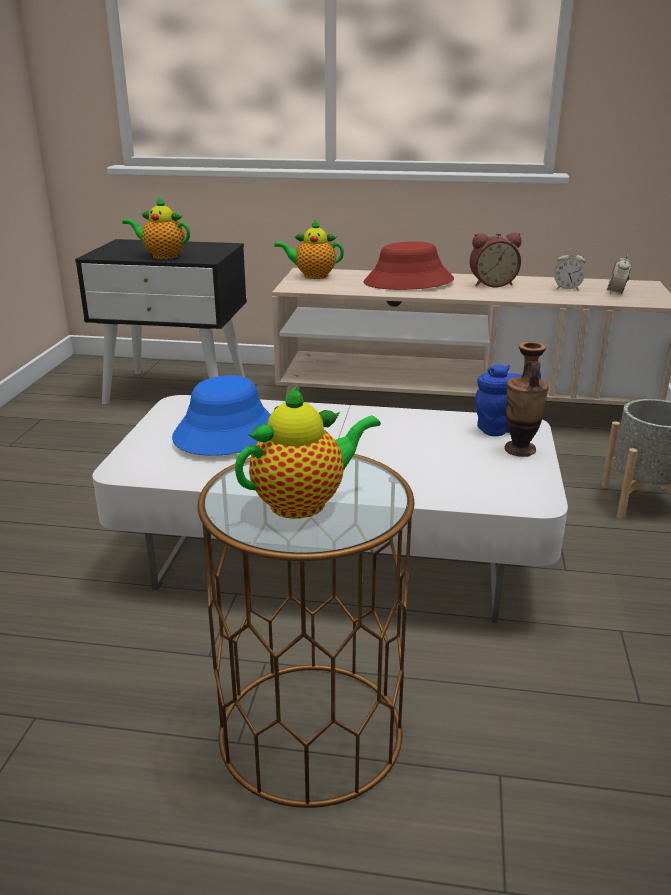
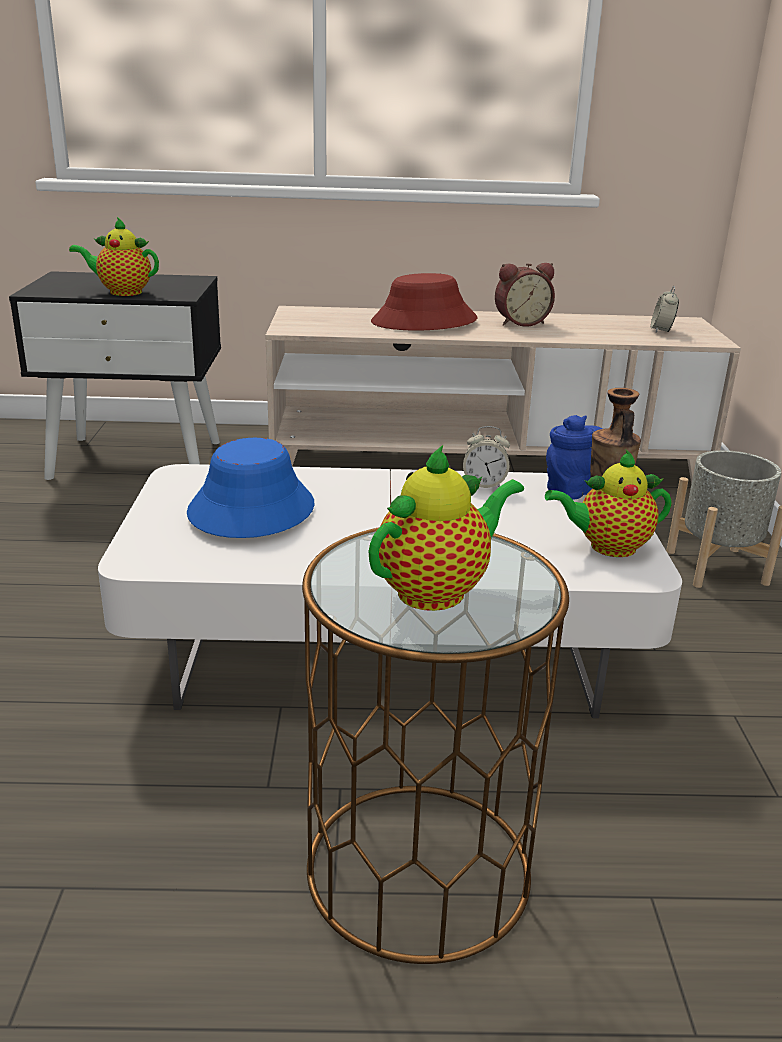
camera: 10 degrees left, 0 degrees up
teapot [274,219,344,279] -> teapot moved to [545,450,672,557]
alarm clock [554,249,586,291] -> alarm clock moved to [463,426,510,488]

